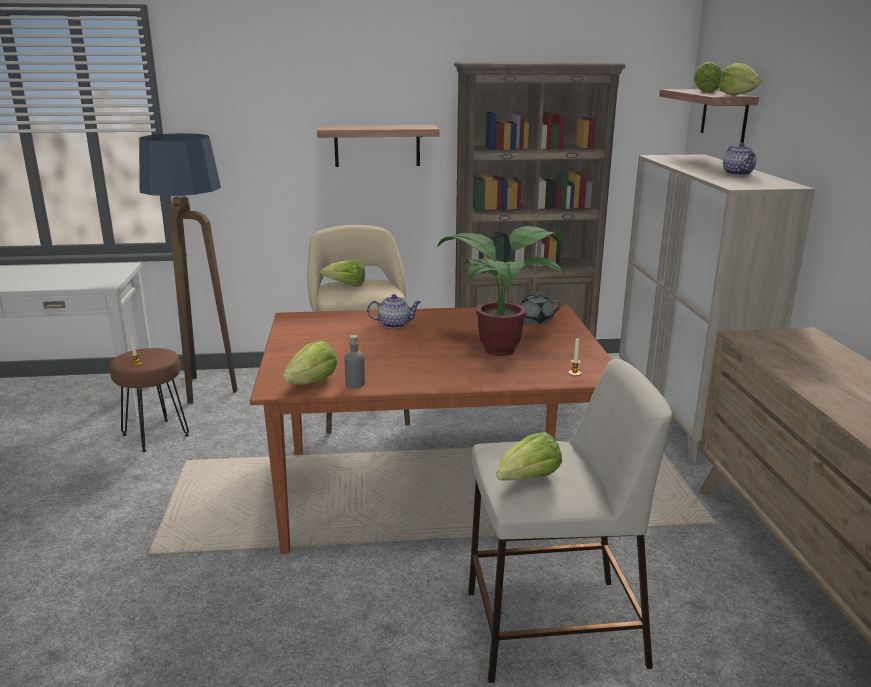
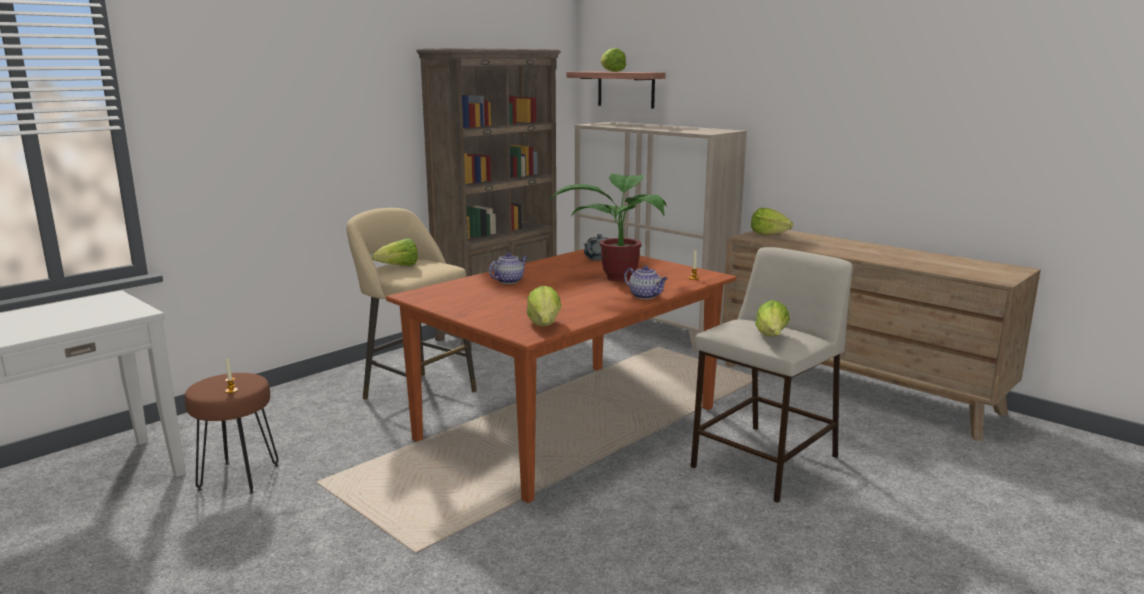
camera: 40 degrees left, 5 degrees down
floor lamp [139,133,238,404] -> none
shelf [317,125,440,167] -> none
grey bottle [345,335,365,388] -> none
lettuce [719,63,760,95] -> lettuce moved to [751,208,793,235]
teapot [723,143,756,175] -> teapot moved to [624,265,668,299]

